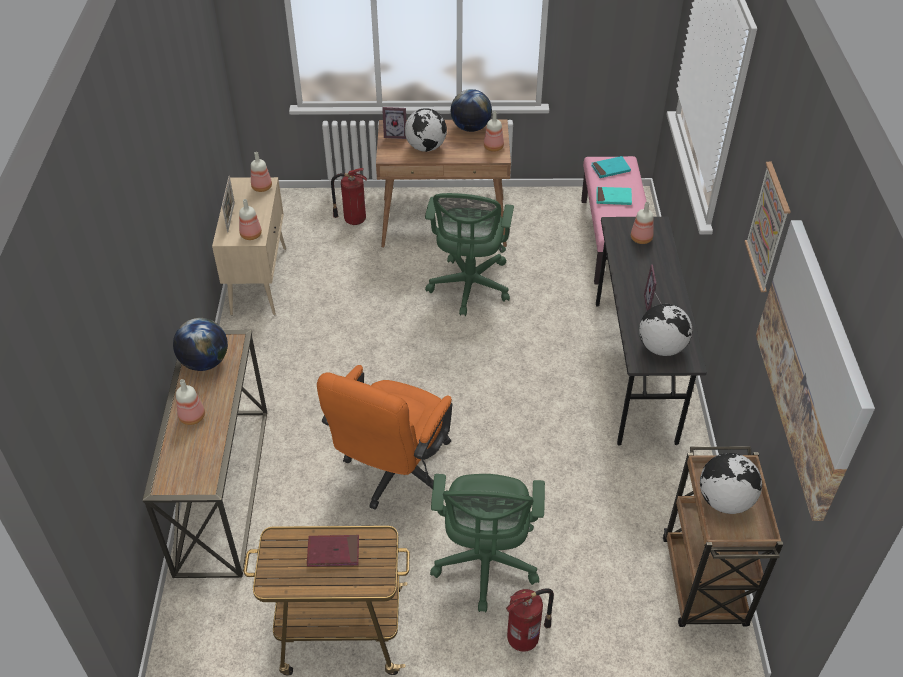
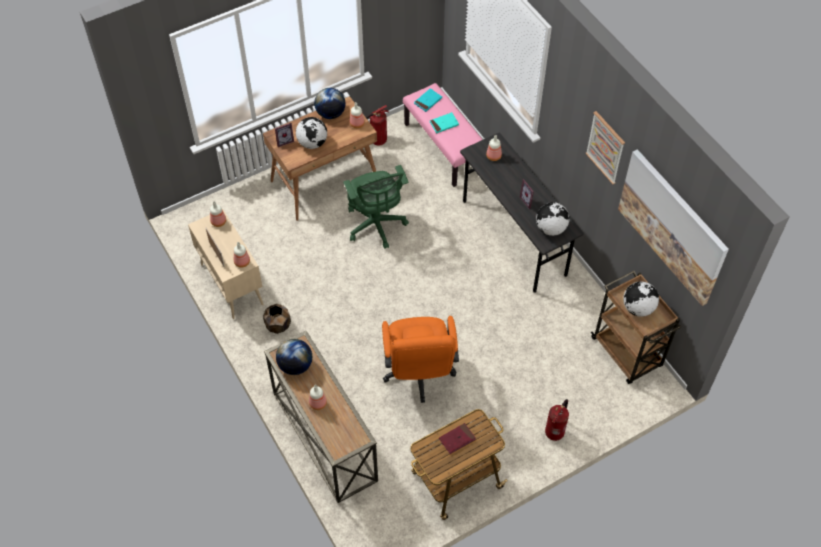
camera: 30 degrees left, 10 degrees up
fire extinguisher [331,168,367,225] -> fire extinguisher moved to [366,105,389,146]
green office chair [430,474,545,612] -> none
none -> brown planter [263,304,291,334]

